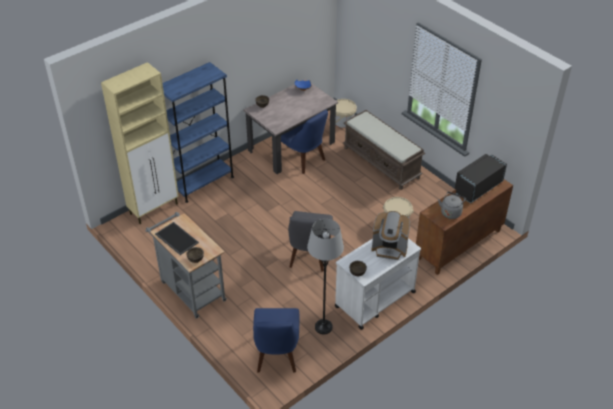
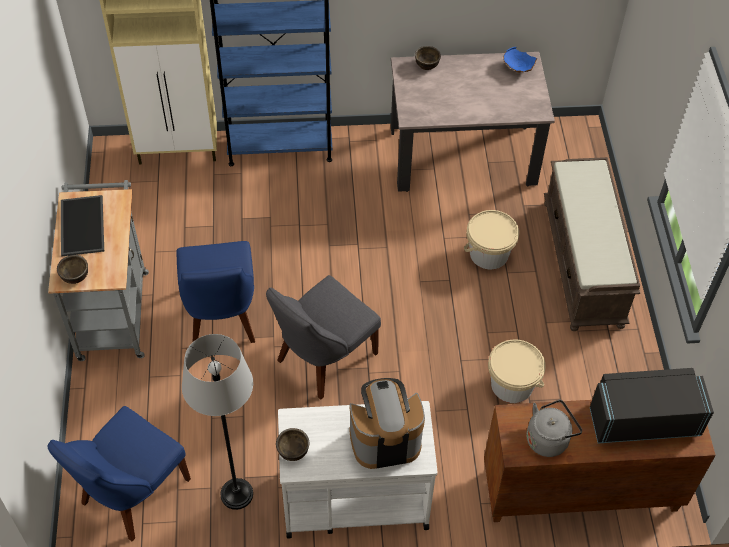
camera: 35 degrees right, 10 degrees up
blue chair [281,110,328,174] -> blue chair moved to [176,241,255,343]
beige bucket [335,99,357,128] -> beige bucket moved to [464,210,519,269]
coffee machine [371,211,410,260] -> coffee machine turned 120 degrees clockwise [349,378,425,469]

